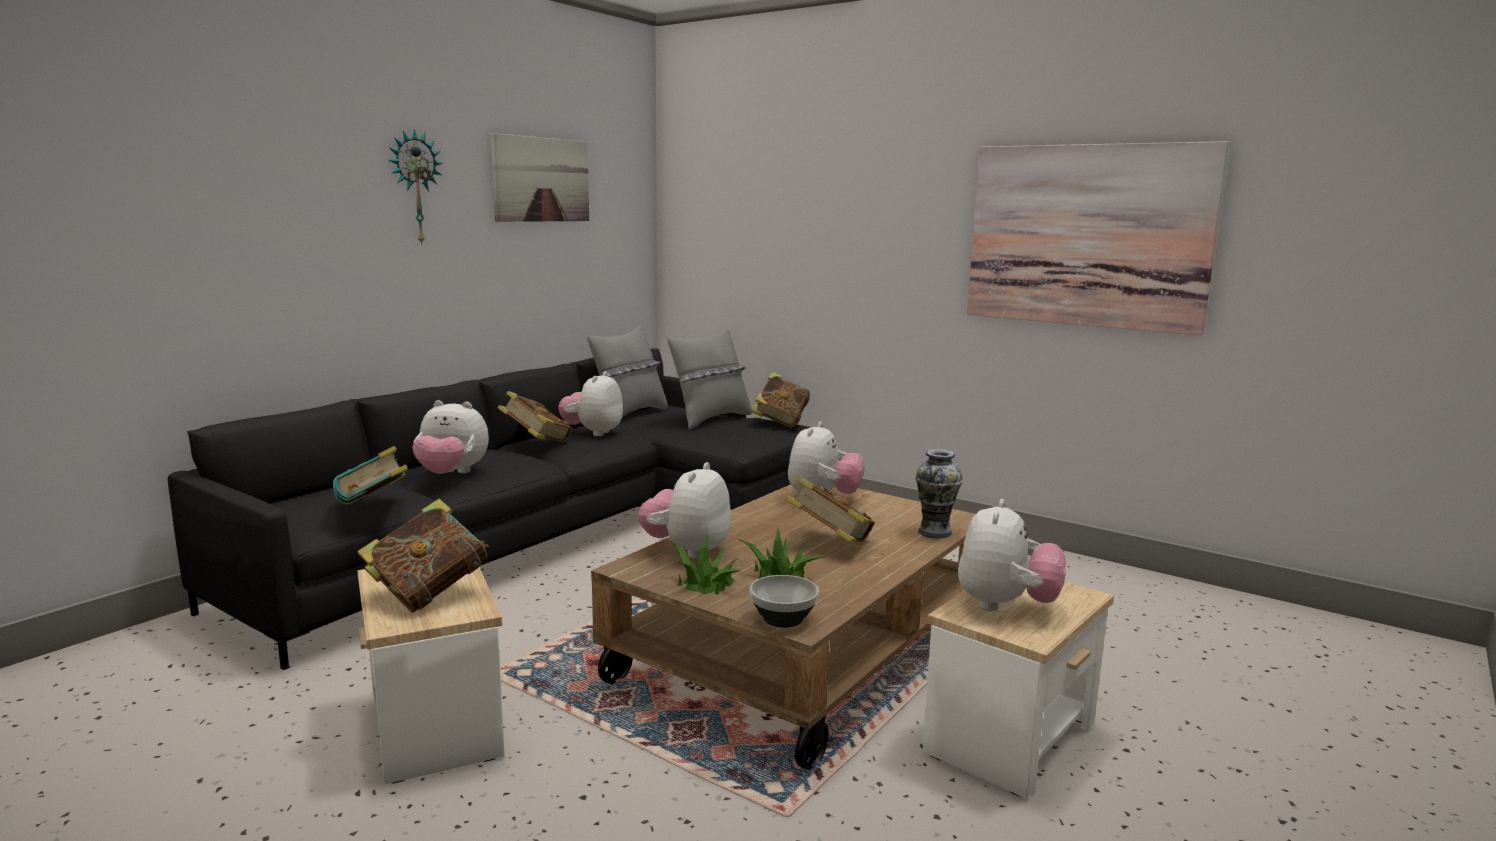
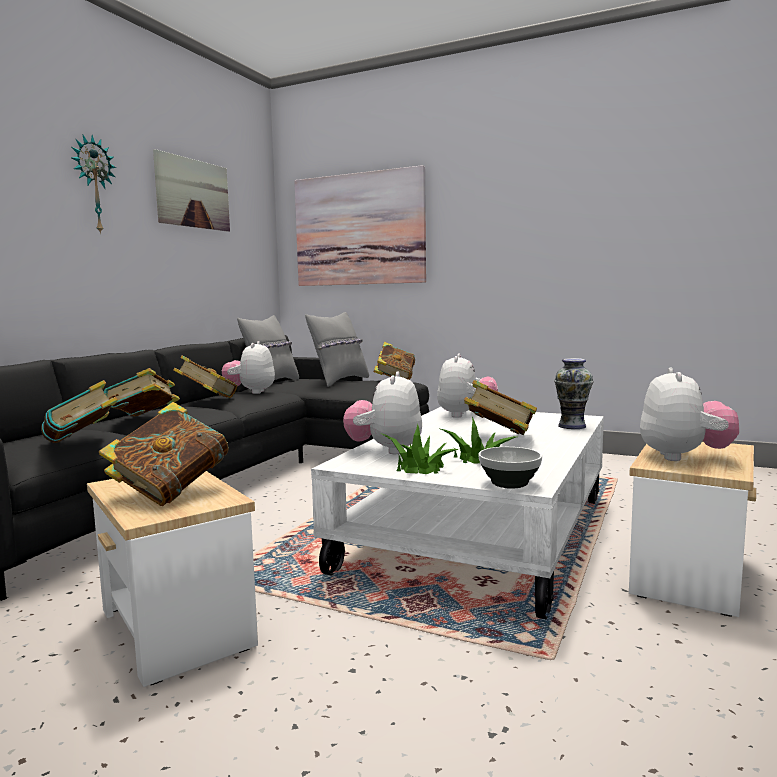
camera: 10 degrees left, 5 degrees down
plush toy [412,400,489,474] -> book [104,368,180,416]
brown coffee table [591,484,975,770] -> white coffee table [311,407,604,620]
picture [967,141,1229,335] -> picture moved to [294,165,426,286]

